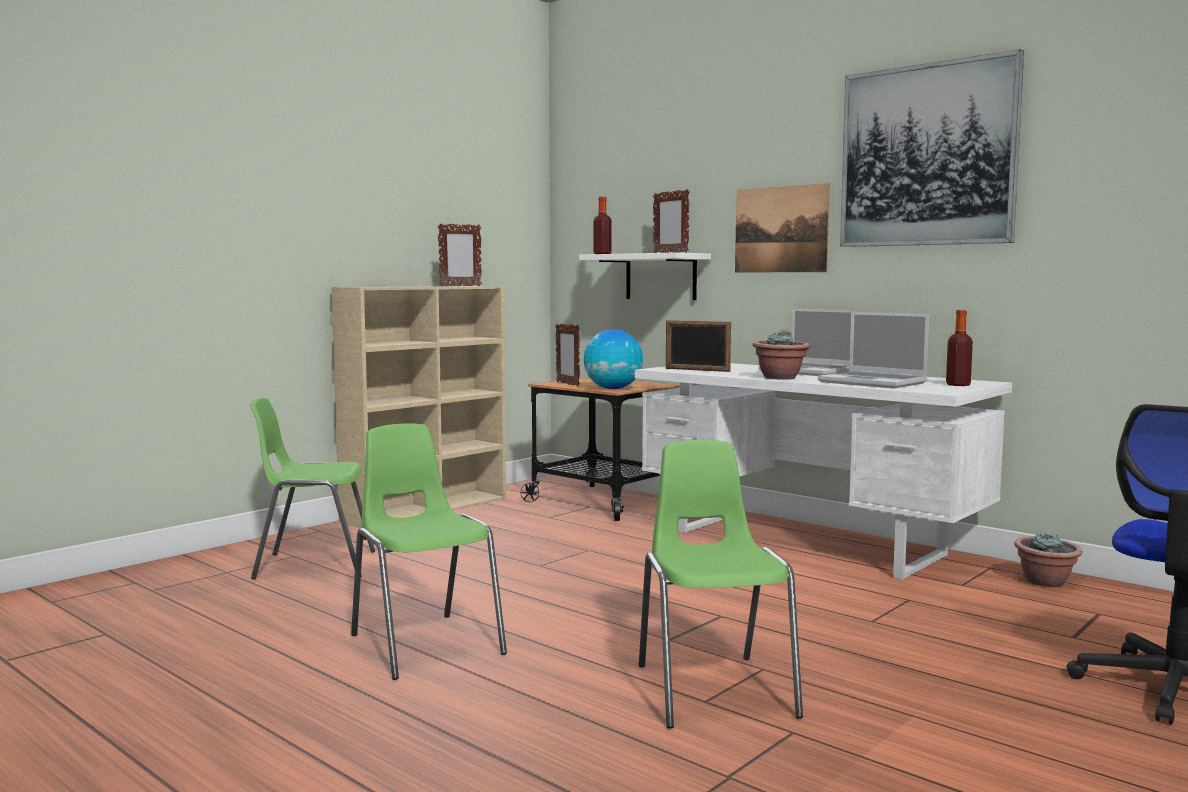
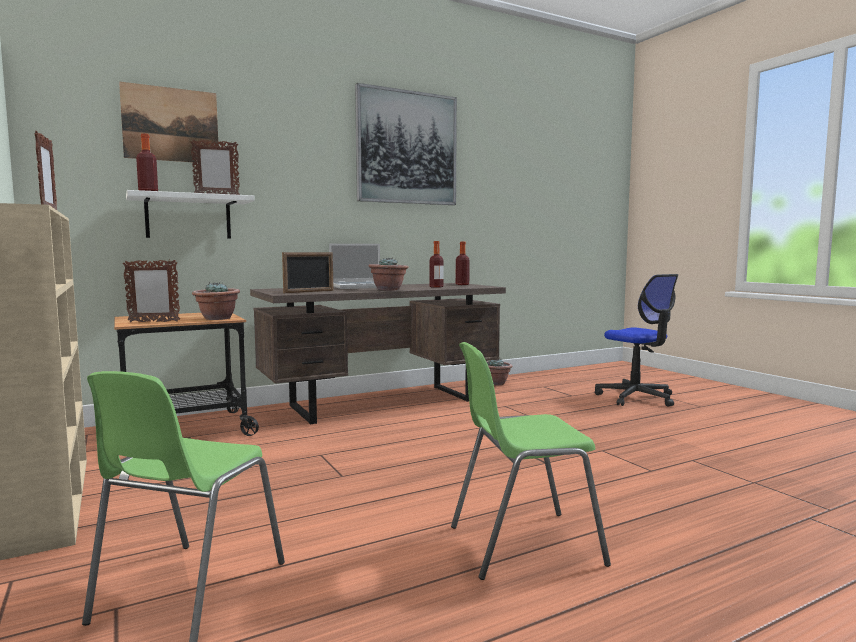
camera: 70 degrees left, 0 degrees up
globe [584,329,643,389] -> potted plant [192,282,240,320]
white desk [635,363,1012,580] -> brown desk [250,283,506,424]
green chair [639,440,803,728] -> none
picture [735,183,830,273] -> picture moved to [119,81,218,163]
laptop [817,312,929,388] -> bottle [429,241,444,288]

